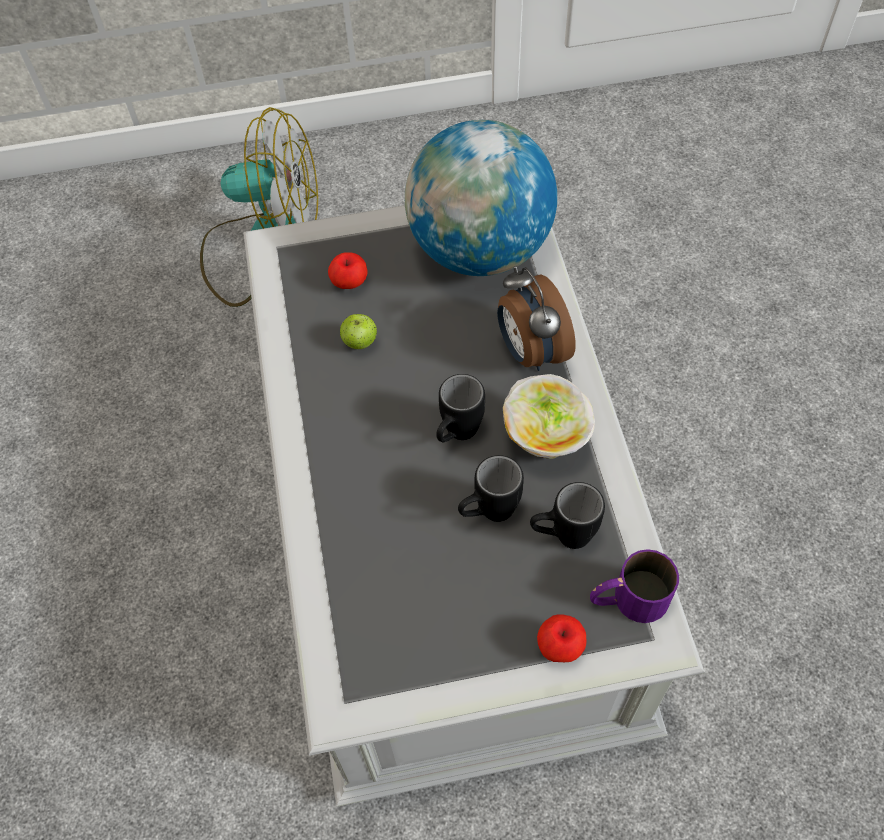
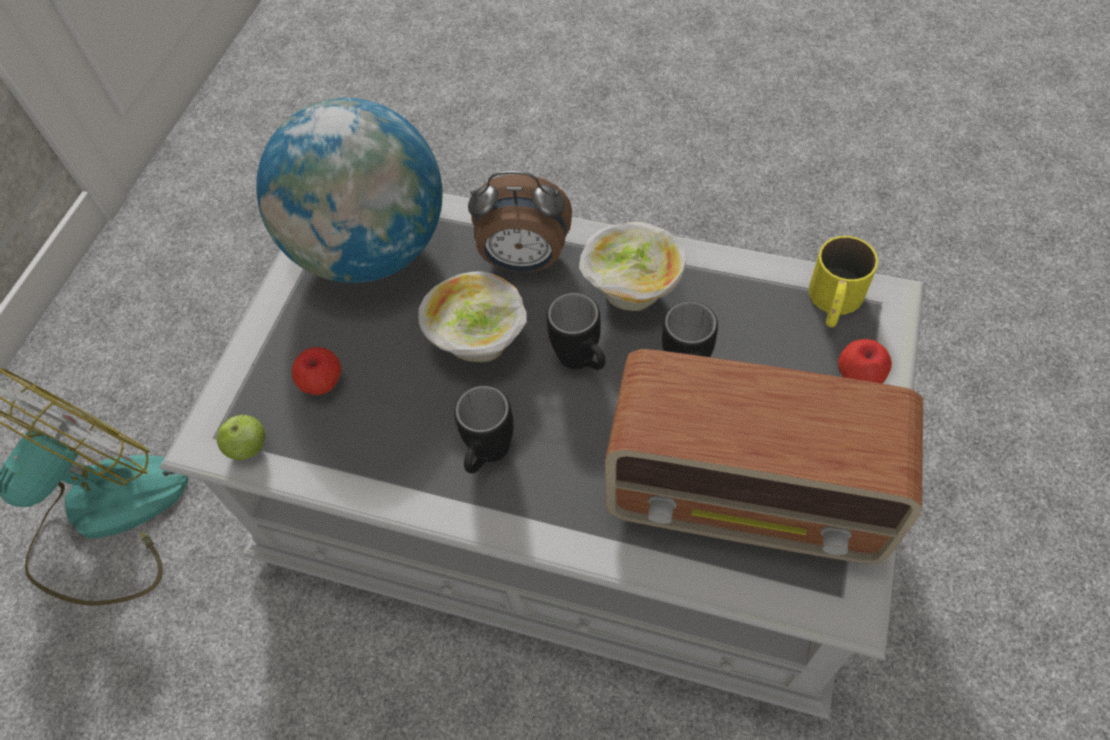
camera: 60 degrees left, 0 degrees up
apple [340,314,377,349] -> apple moved to [217,414,266,460]
black mug [530,482,605,549] -> black mug moved to [454,385,514,474]
purple mug [590,549,679,623] -> yellow mug [808,236,878,327]
none -> bowl [418,271,527,362]
none -> radio [605,349,923,563]

